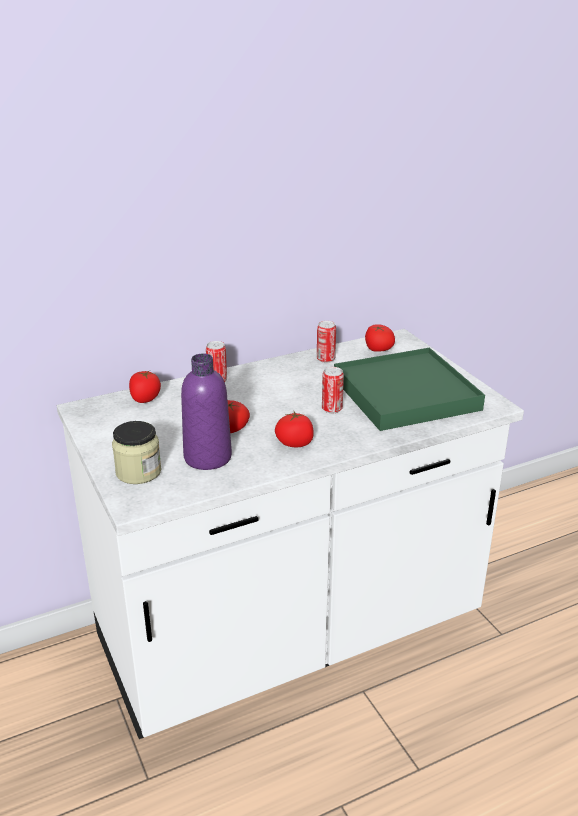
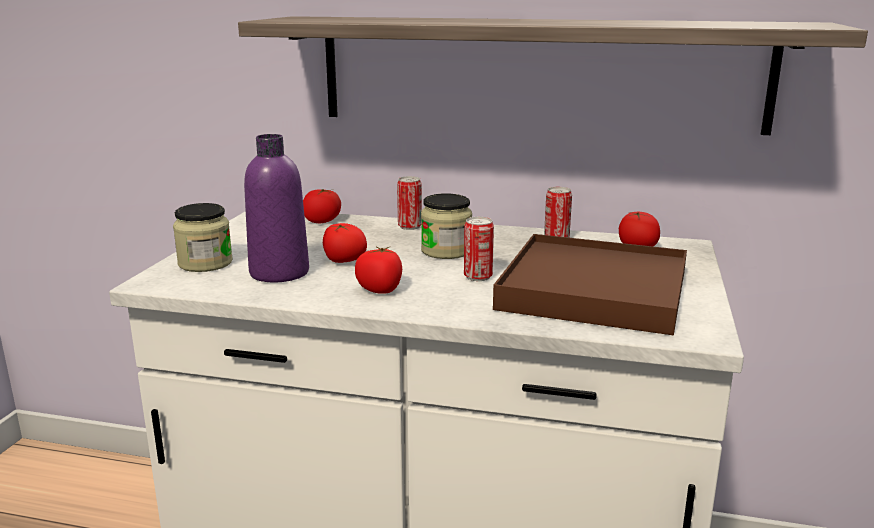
camera: 40 degrees right, 10 degrees down
green tray [334,348,485,431] -> brown tray [493,234,687,335]
none -> shelf [238,16,868,135]
none -> jar [421,193,472,259]

